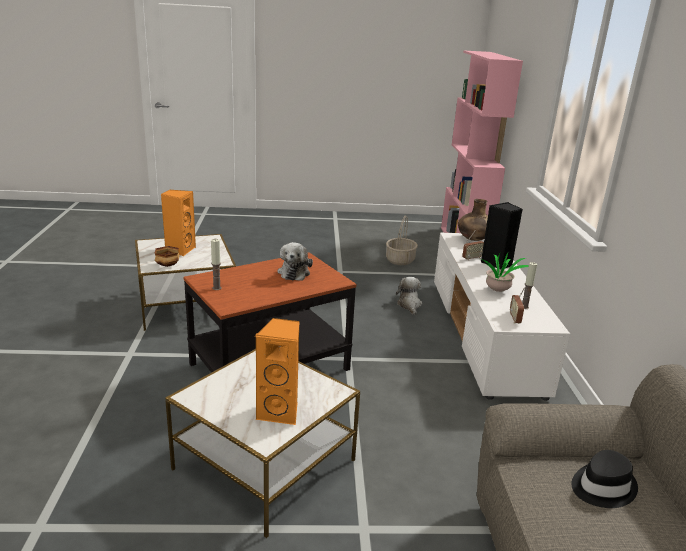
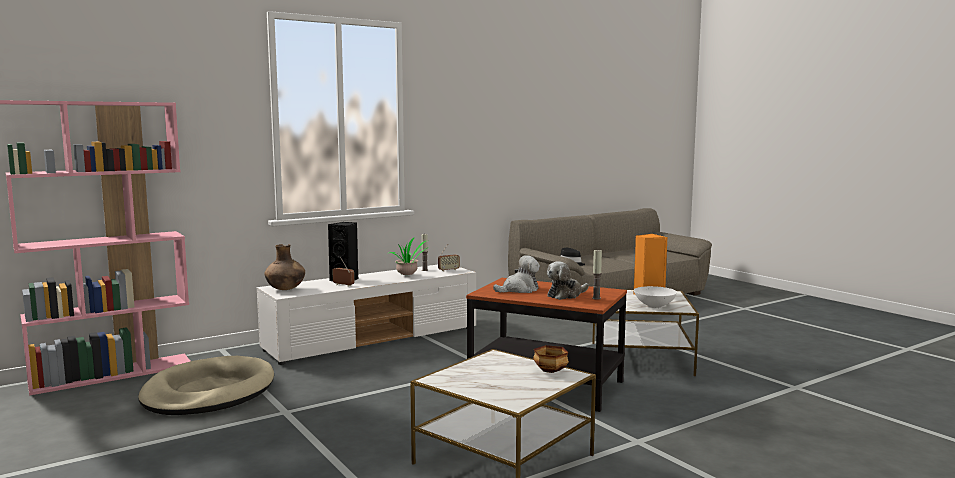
camera: 120 degrees left, 15 degrees down
orange speaker [161,190,196,256] -> none
basket [386,215,418,265] -> beige dog bed [138,356,274,415]
plush toy [396,277,422,315] -> plush toy moved to [547,261,589,300]
none -> white bowl [634,286,677,308]

